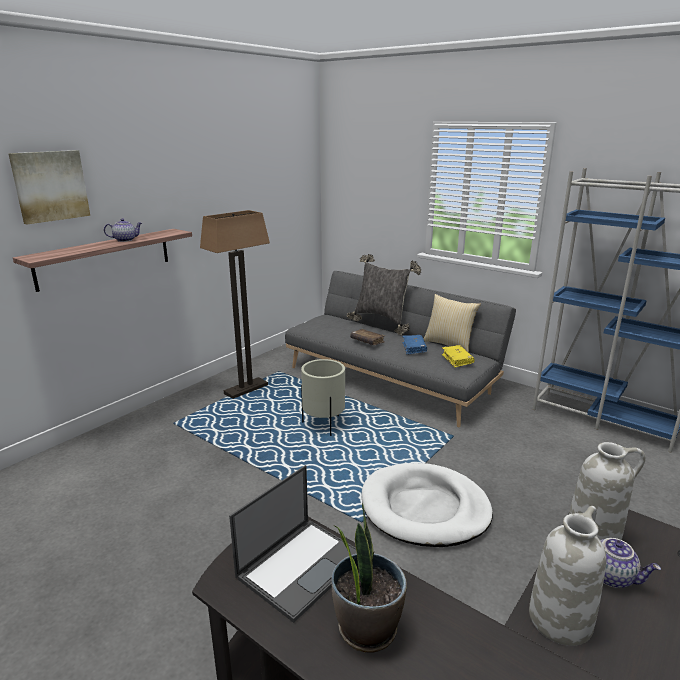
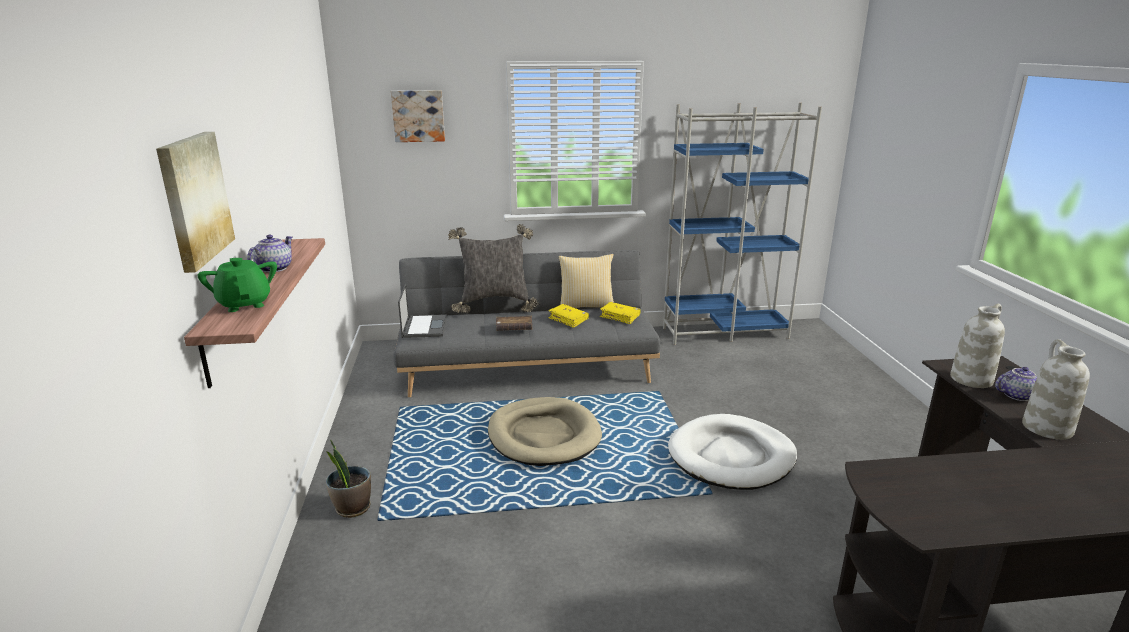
camera: 45 degrees left, 0 degrees up
floor lamp [200,210,270,399] -> none
laptop [229,465,357,623] -> laptop moved to [398,284,447,338]
beige planter [301,359,345,436] -> beige dog bed [488,397,602,466]
potted plant [331,503,407,653] -> potted plant moved to [326,440,371,518]
blue book [402,335,427,355] -> yellow book [548,304,589,328]
none -> green teapot [198,258,277,312]
none -> picture [391,90,445,142]

